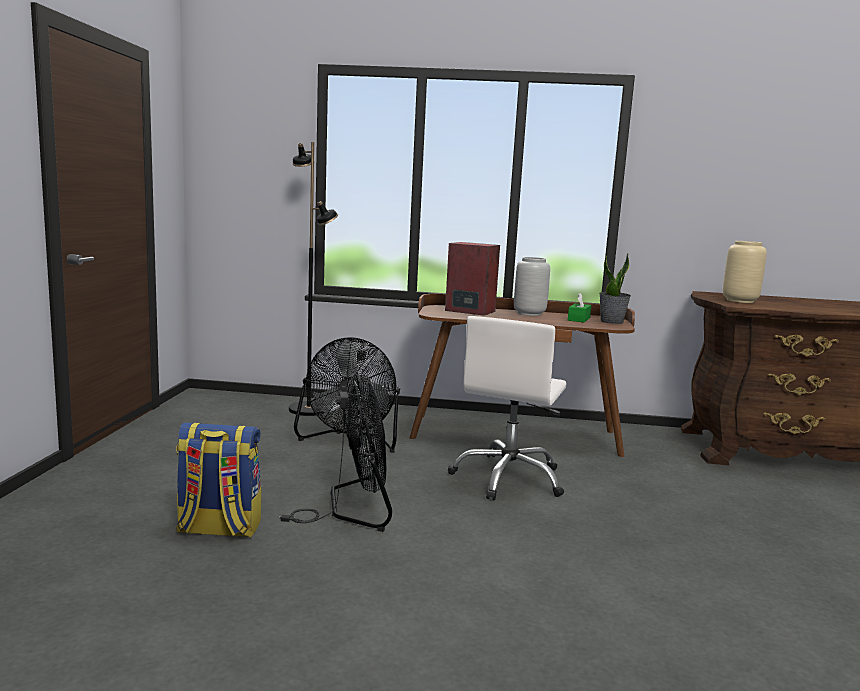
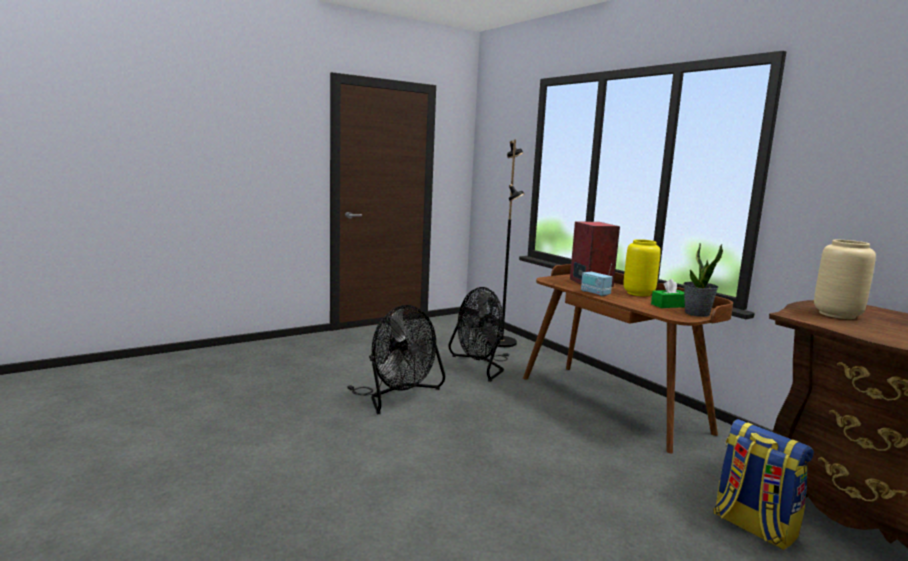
camera: 50 degrees right, 0 degrees up
backpack [176,422,261,537] -> backpack moved to [714,419,814,550]
white office chair [448,316,567,500] -> none
grey vase [514,257,550,316] -> yellow vase [623,239,661,296]
none -> radio [581,264,612,296]

